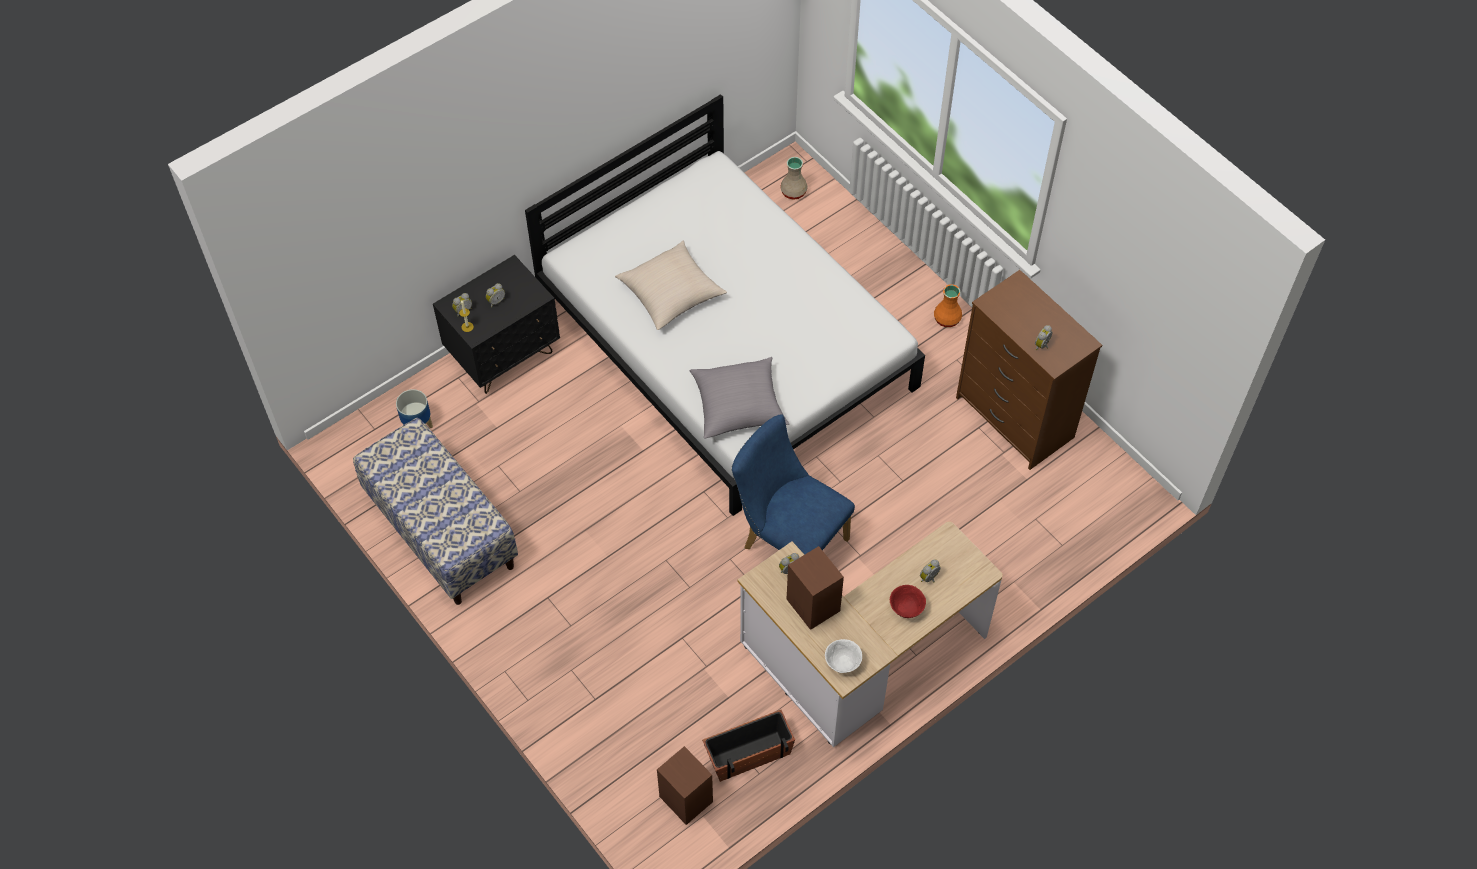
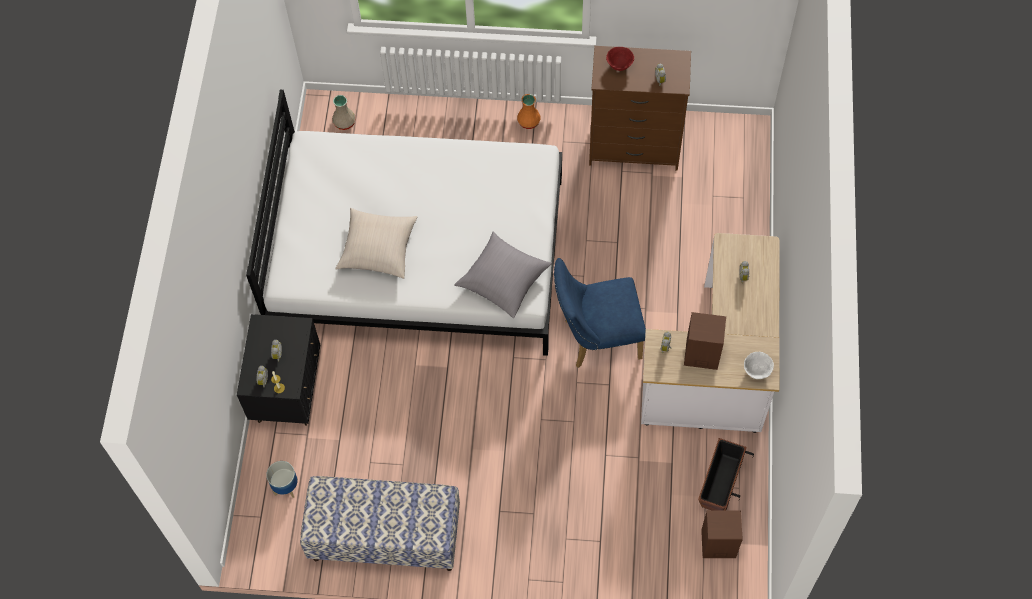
camera: 45 degrees left, 5 degrees up
red bowl [890,585,926,618] -> red bowl moved to [606,47,634,71]

